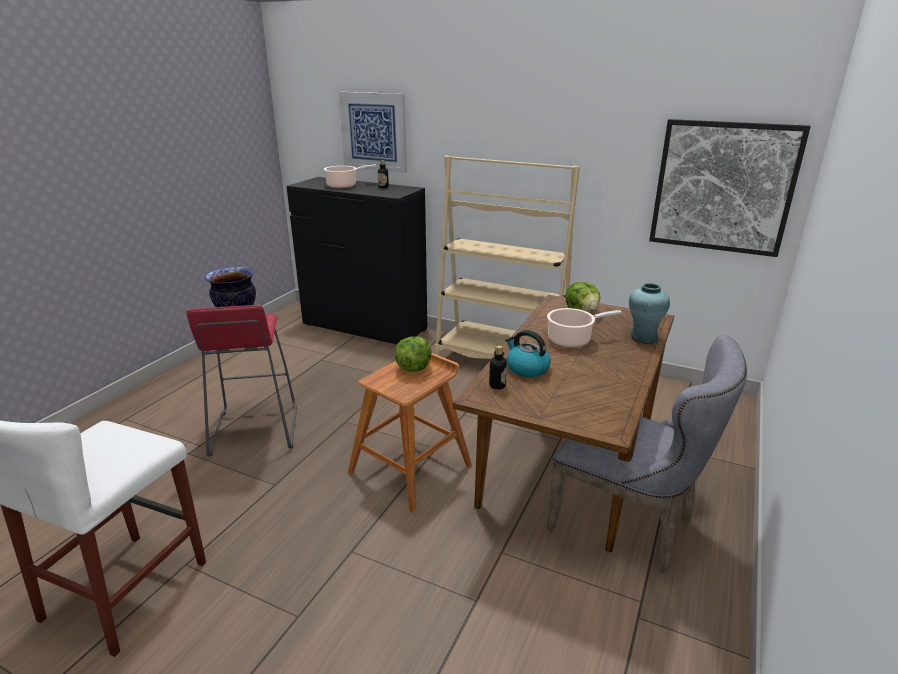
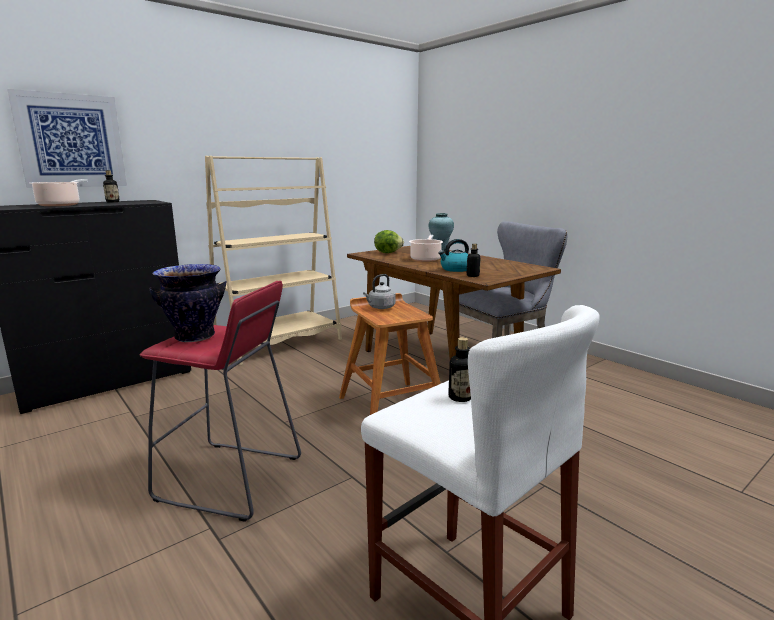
camera: 65 degrees left, 10 degrees down
lettuce [395,336,431,372] -> grey kettle [363,274,396,309]
picture [649,119,811,257] -> none
none -> bottle [448,337,471,402]

